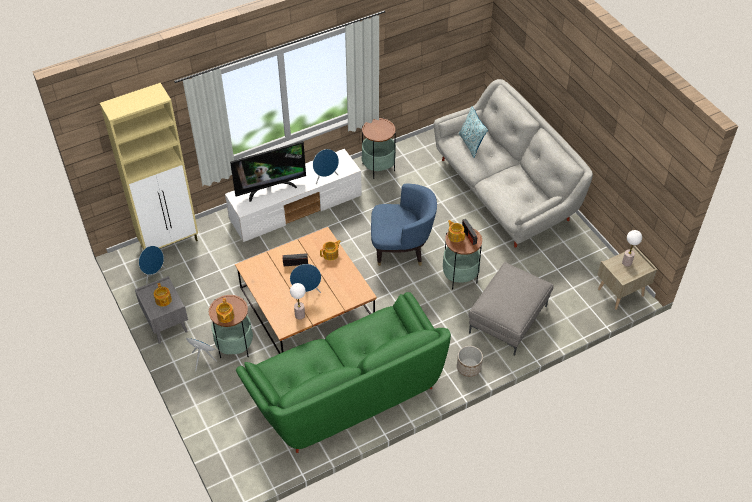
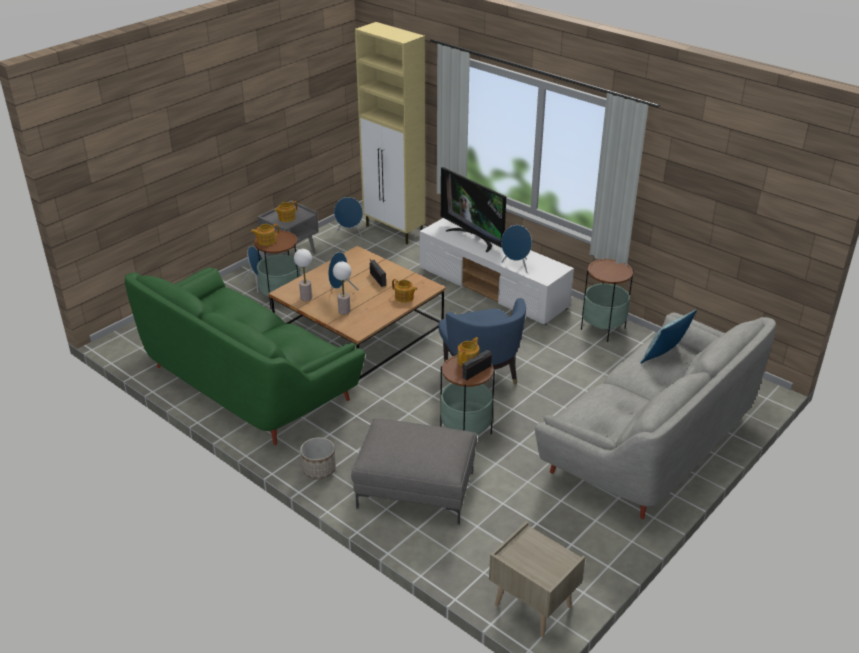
camera: 70 degrees right, 15 degrees down
table lamp [622,230,642,267] -> table lamp moved to [333,262,351,315]

